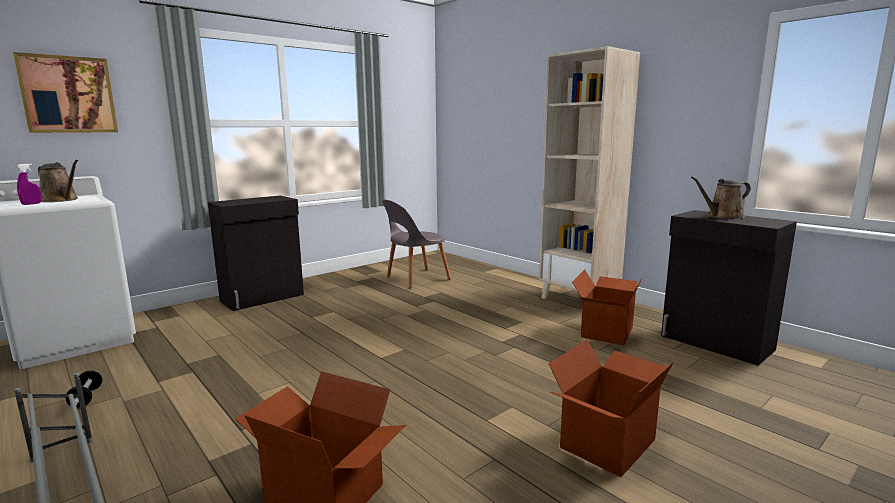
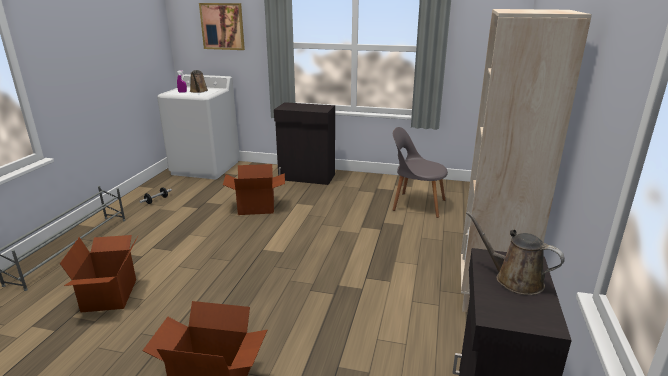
camera: 55 degrees right, 10 degrees up
cardboard box [572,270,644,345] -> cardboard box moved to [223,164,285,215]

